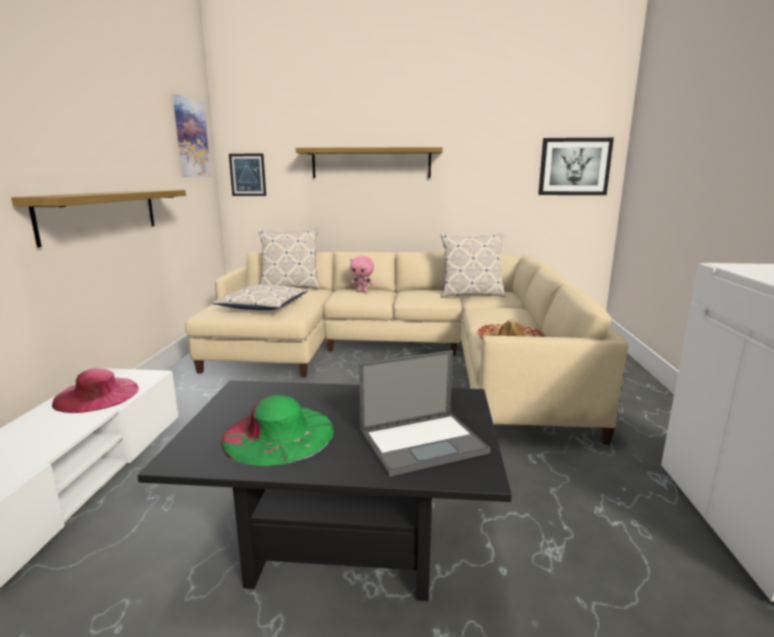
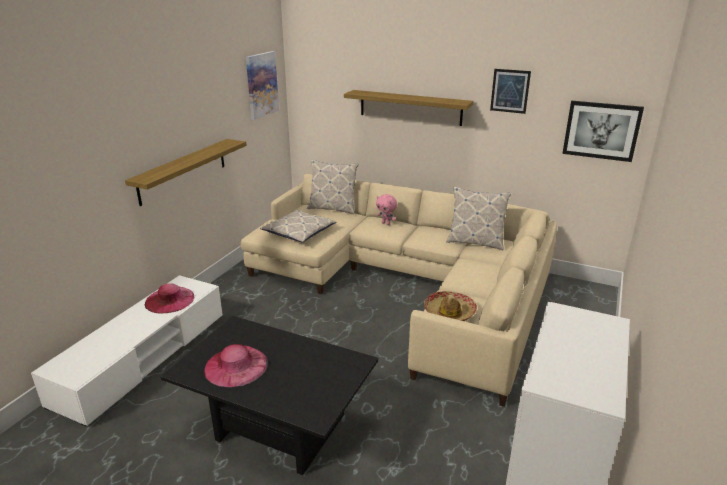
camera: 20 degrees right, 10 degrees up
green hat [221,395,334,466] -> pink hat [204,344,268,387]
picture [229,154,266,196] -> picture moved to [490,69,531,114]
laptop [359,350,490,477] -> none

